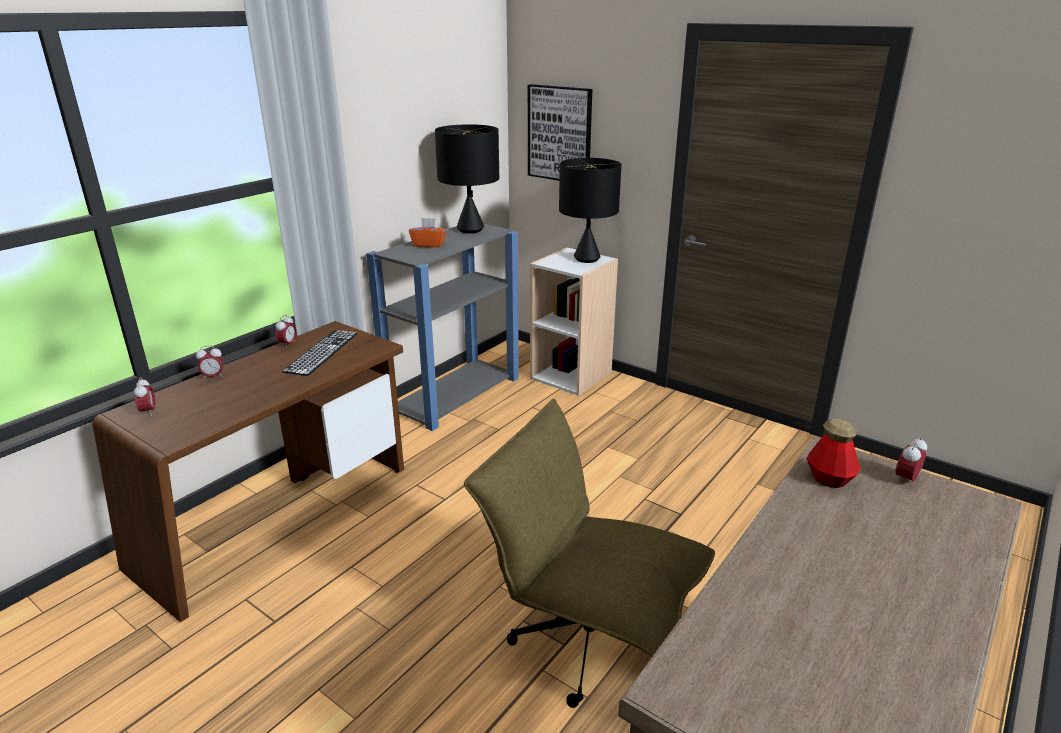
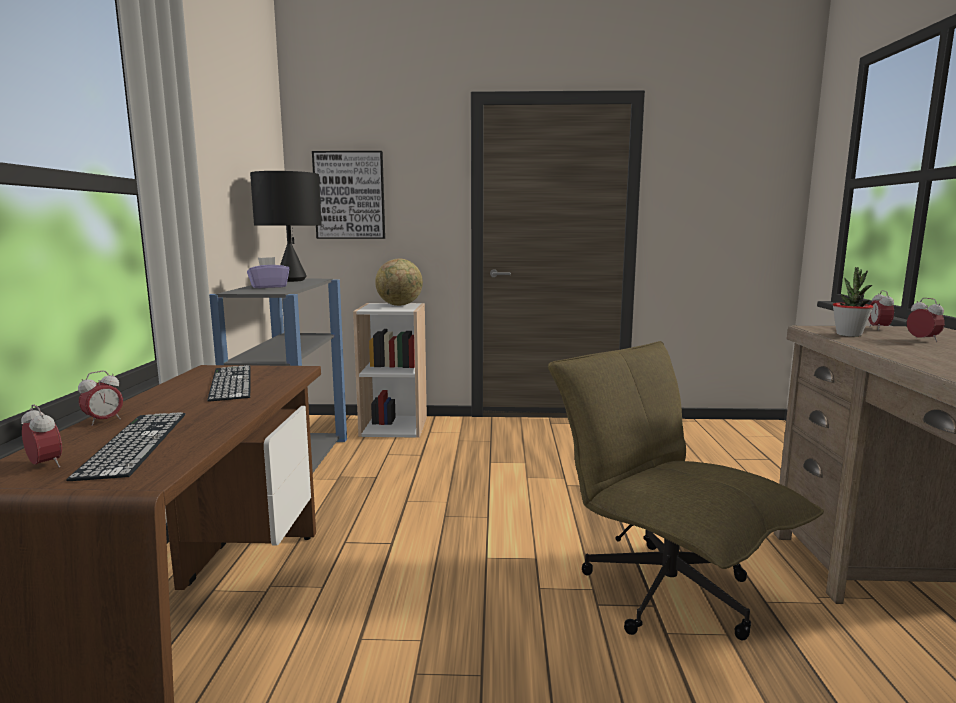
camera: 35 degrees left, 15 degrees down
alarm clock [275,315,297,349] -> alarm clock moved to [907,298,945,342]
orange tissue box [409,218,447,248] -> purple tissue box [247,257,289,288]
beige office chair [464,399,715,708] -> beige office chair turned 60 degrees clockwise [548,341,824,640]
black table lamp [559,158,622,263] -> globe [375,259,423,306]
bottle [806,419,860,488] -> potted plant [833,267,873,337]
none -> keyboard [66,412,186,481]

